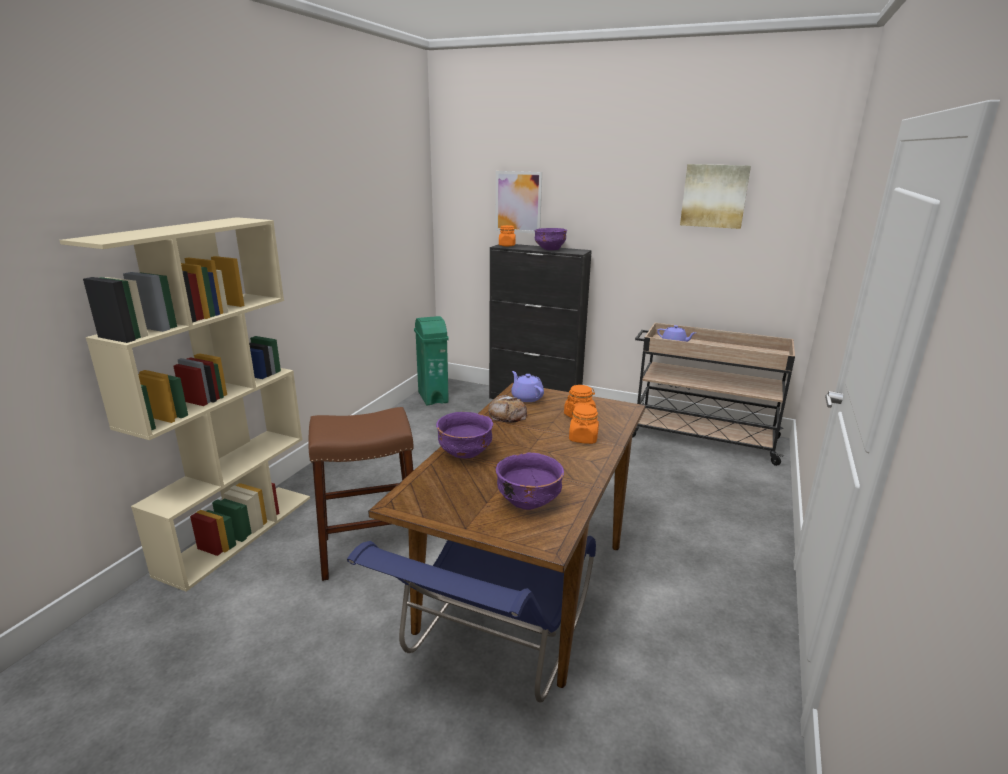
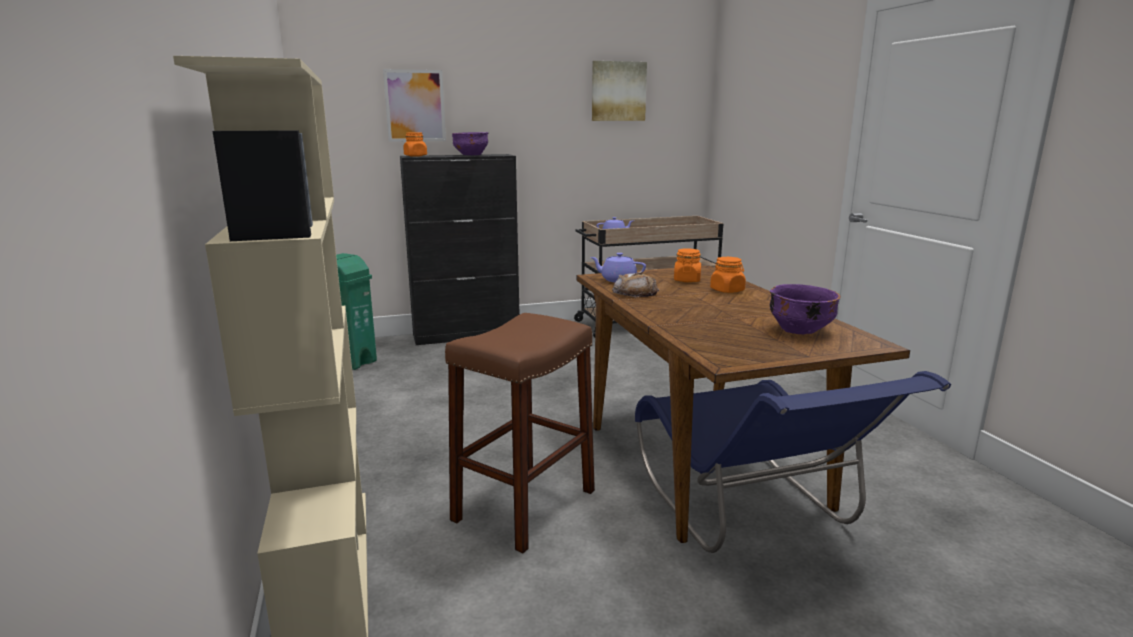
camera: 40 degrees left, 5 degrees down
purple bowl [436,412,493,458] -> none

